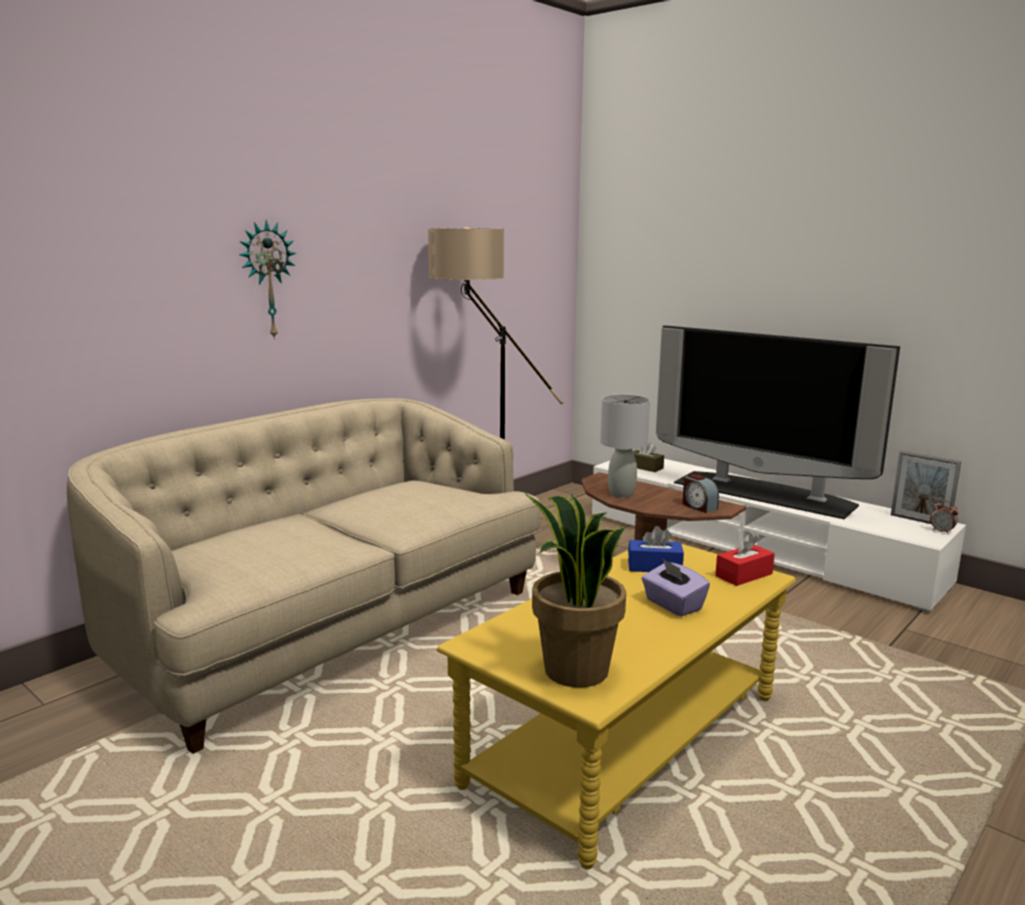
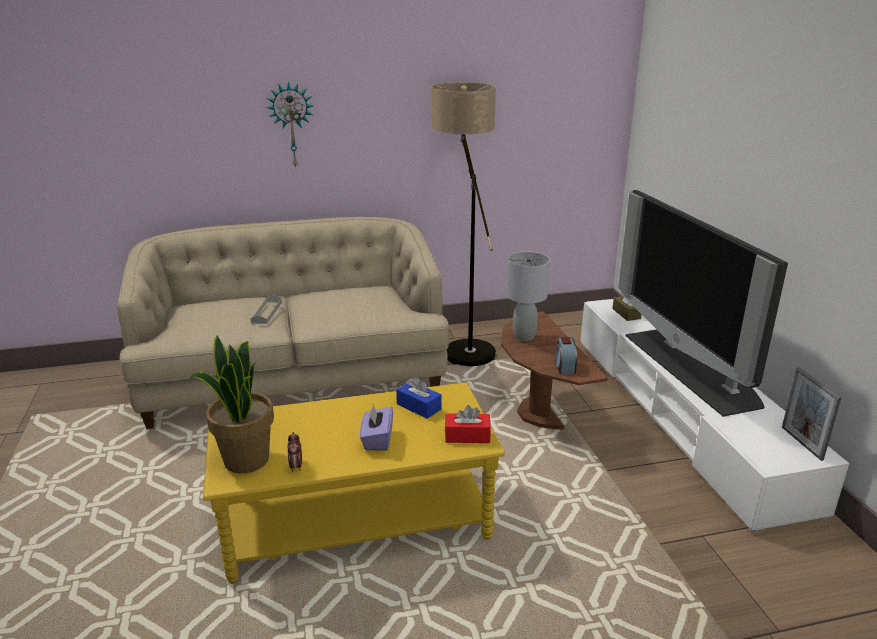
camera: 35 degrees right, 10 degrees up
alarm clock [930,500,959,535] -> alarm clock moved to [288,432,302,472]
none -> grey tray [251,294,282,324]

